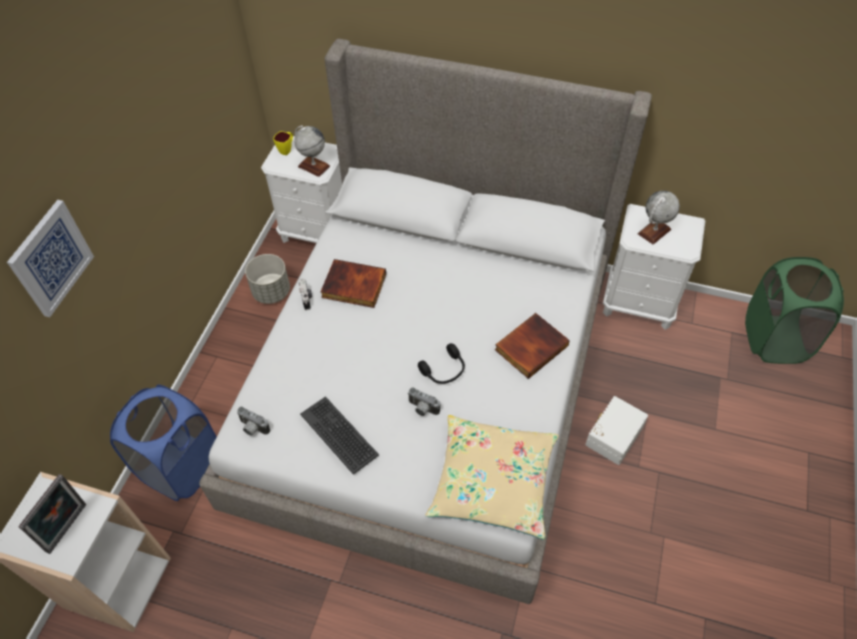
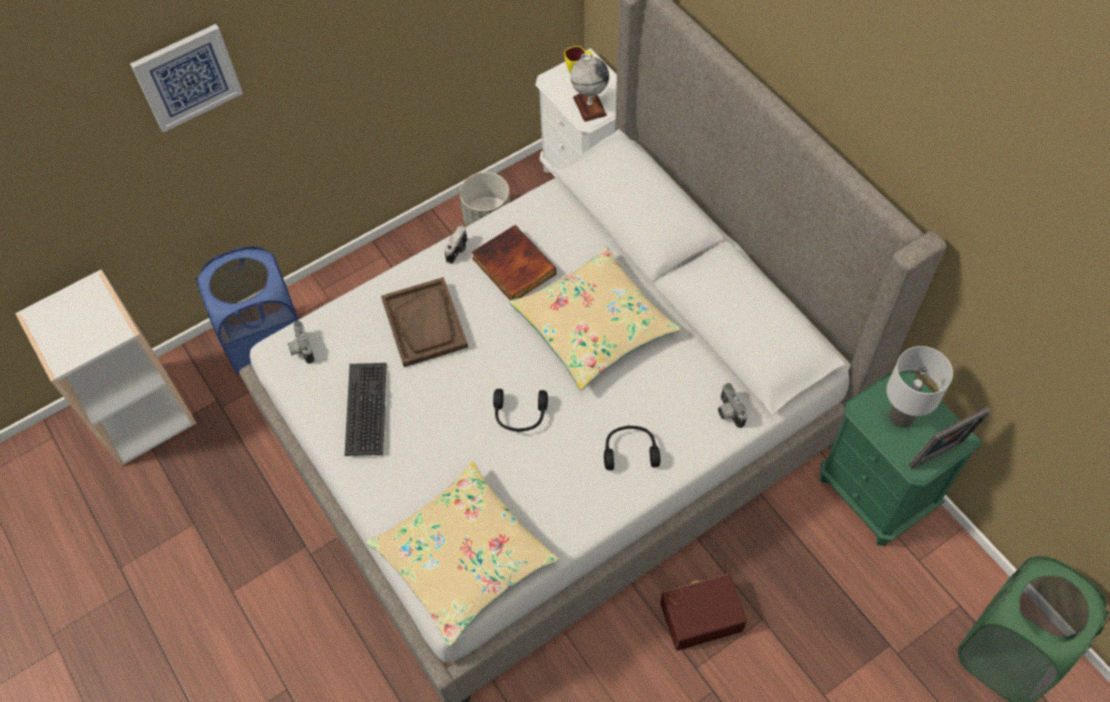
camera: 40 degrees right, 5 degrees up
picture frame [18,474,86,554] -> picture frame moved to [909,407,991,469]
camera [407,387,440,416] -> camera moved to [718,383,748,428]
book [495,313,570,379] -> black headphones [604,425,660,470]
white storage box [585,396,648,465] -> brown storage box [660,573,747,650]
white nightstand [603,204,705,330] -> green nightstand [820,370,982,546]
globe [637,191,680,245] -> white table lamp [886,346,953,428]
none -> brown tray [381,277,468,367]
none -> beige pillow [509,247,681,390]

